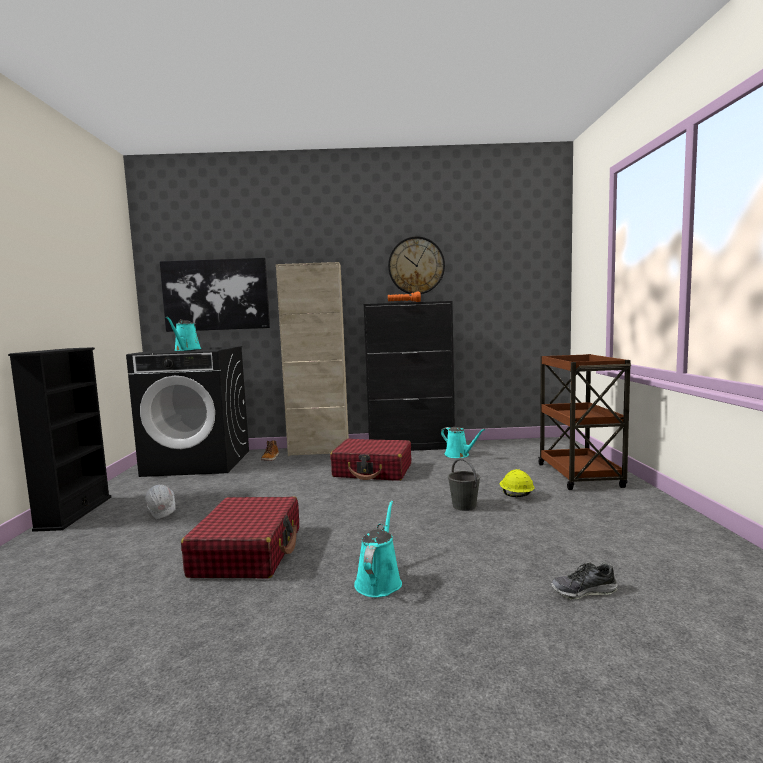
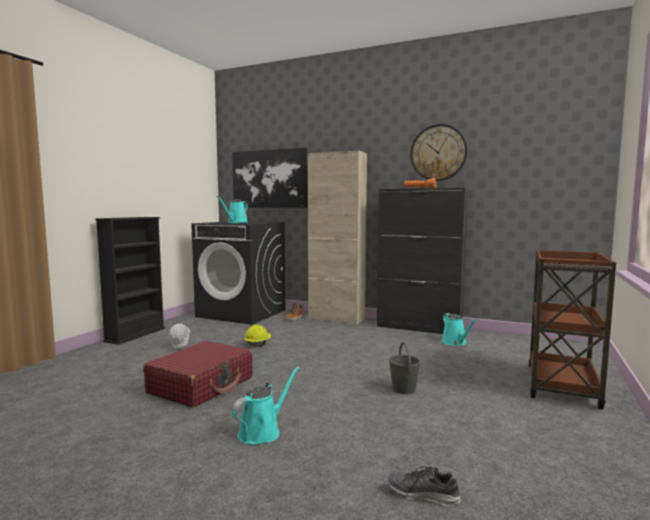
camera: 25 degrees right, 0 degrees up
red suitcase [330,439,411,481] -> none
yellow hard hat [500,469,535,497] -> yellow hard hat moved to [244,325,271,346]

